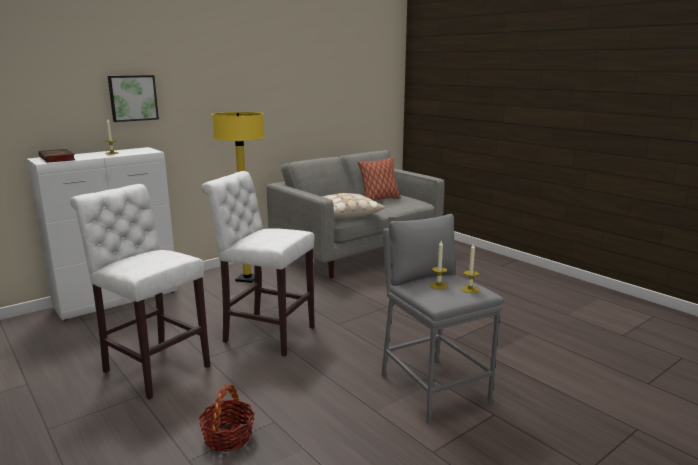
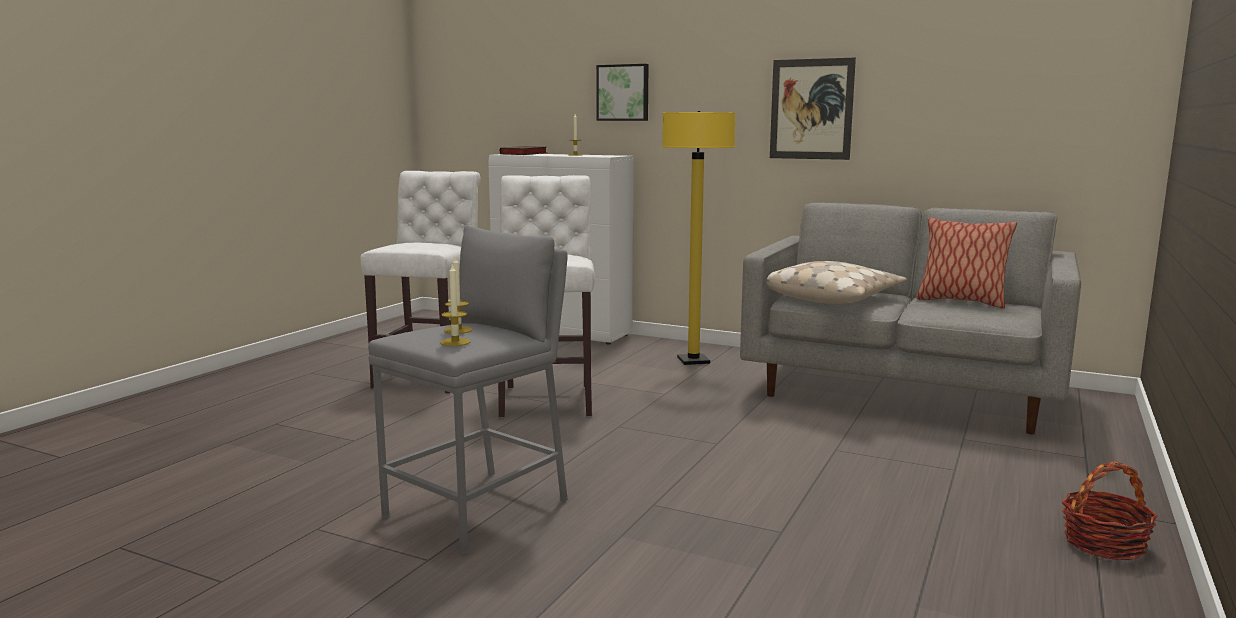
camera: 65 degrees right, 5 degrees down
basket [199,384,255,452] -> basket moved to [1062,461,1158,560]
none -> picture [770,58,856,160]

